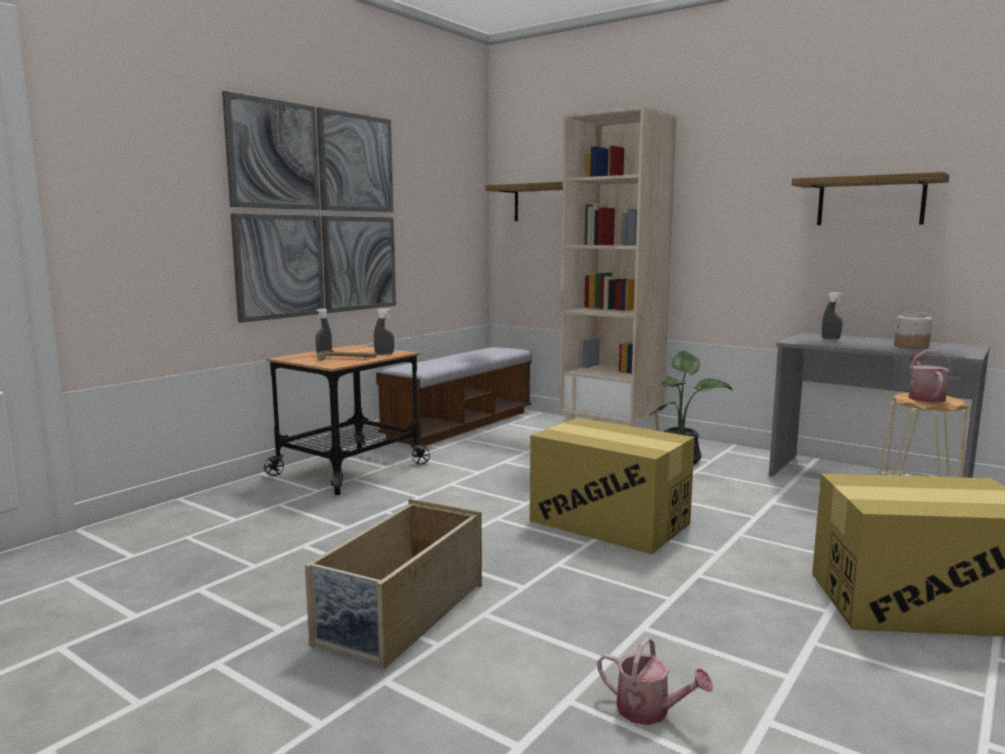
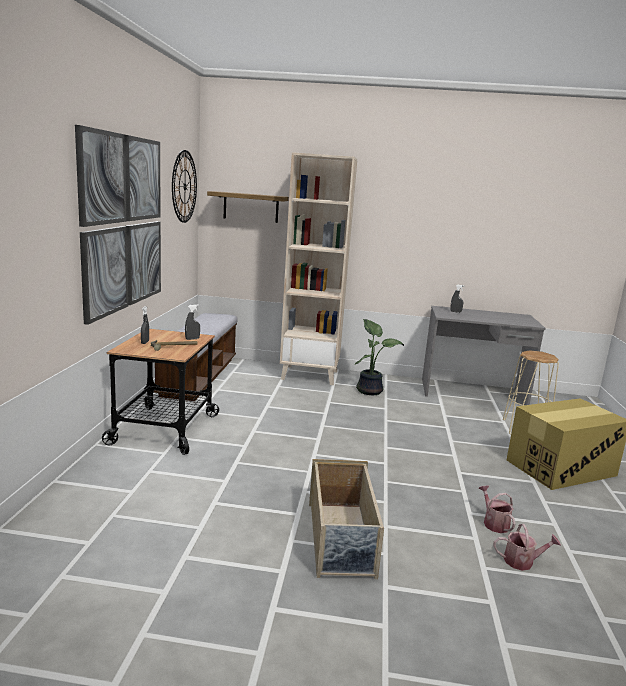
camera: 30 degrees left, 5 degrees up
cardboard box [530,417,695,554] -> none
shelf [792,172,949,225] -> none
jar [894,312,932,349] -> none
watering can [908,350,951,402] -> watering can moved to [479,485,515,533]
none -> wall clock [172,150,197,223]

